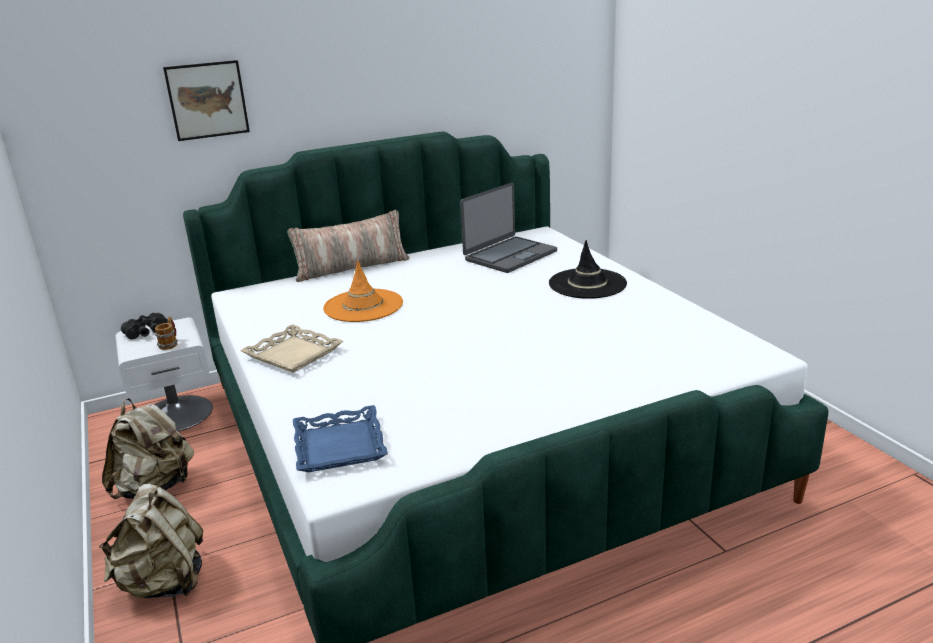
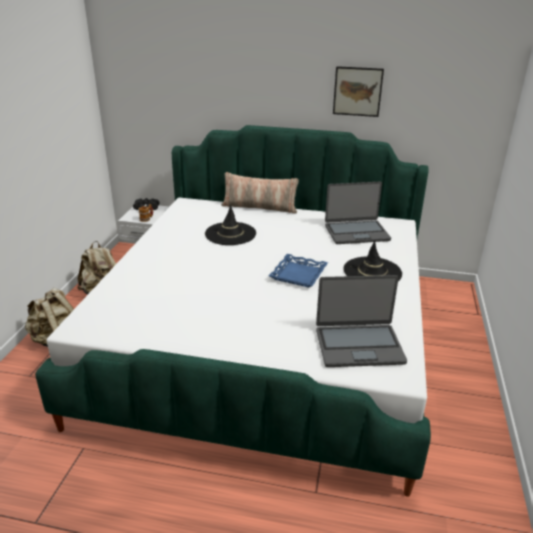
camera: 35 degrees right, 5 degrees up
picture [163,60,250,141] -> picture moved to [333,66,384,117]
beige tray [240,324,343,373] -> none
blue tray [293,405,388,472] -> blue tray moved to [269,254,328,288]
orange hat [323,260,403,322] -> black hat [205,205,256,245]
none -> laptop [316,275,407,367]

